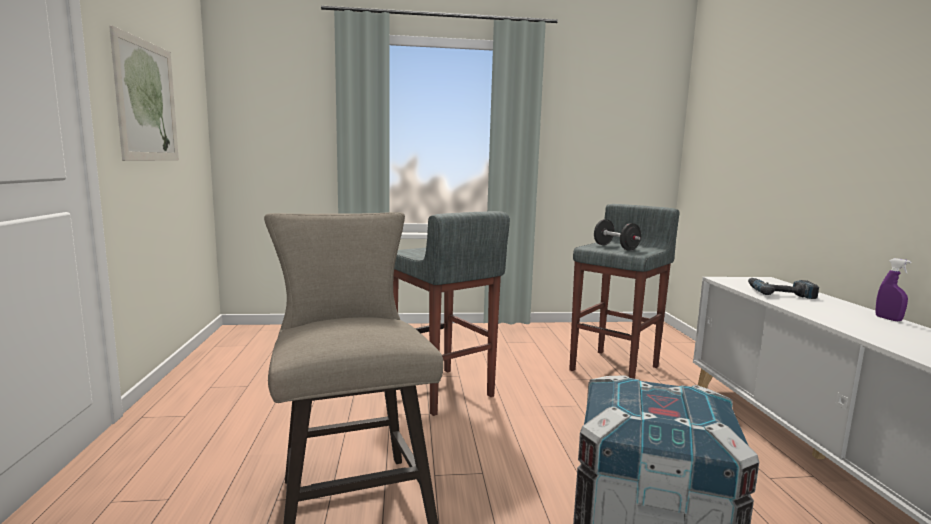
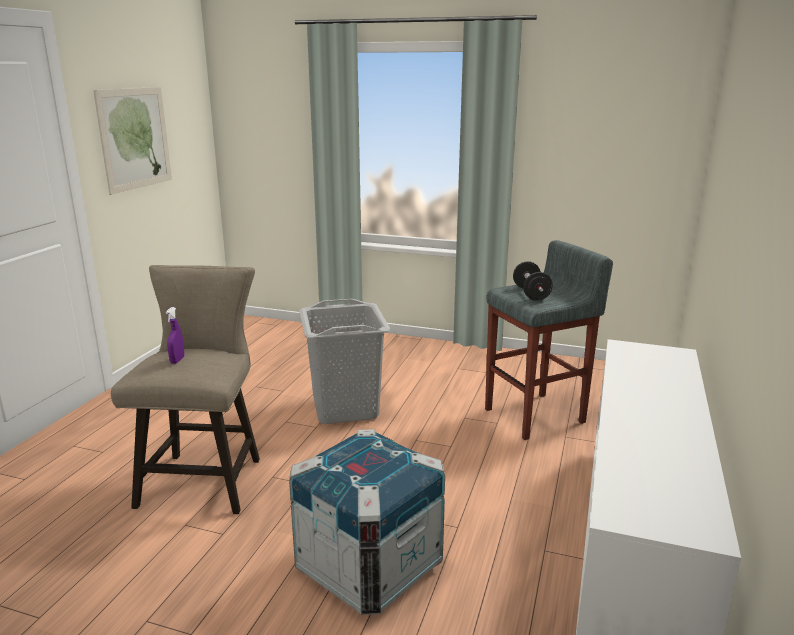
camera: 25 degrees right, 10 degrees up
grey stool [393,211,510,416] -> grey laundry basket [299,299,390,424]
power drill [748,278,819,299] -> none
purple spray bottle [875,258,911,321] -> purple spray bottle moved to [166,307,184,364]

